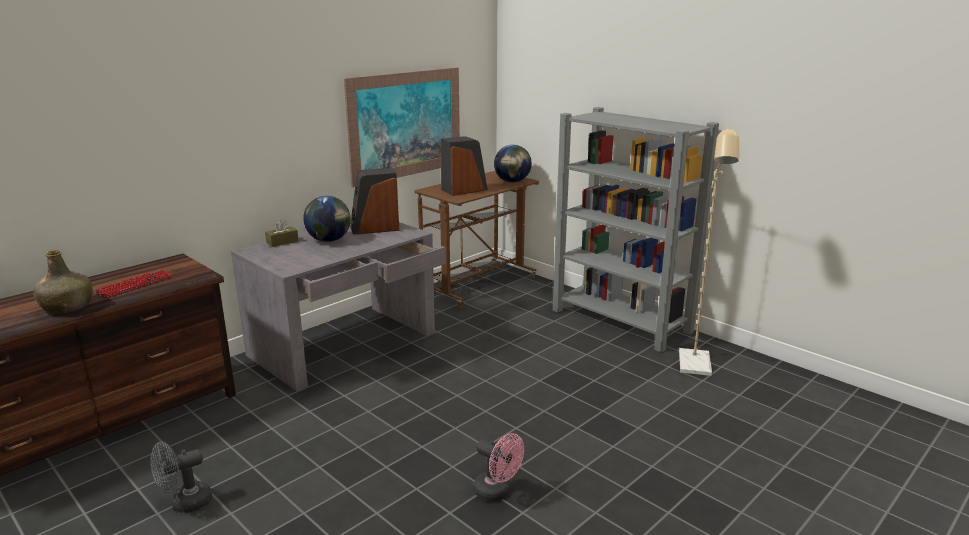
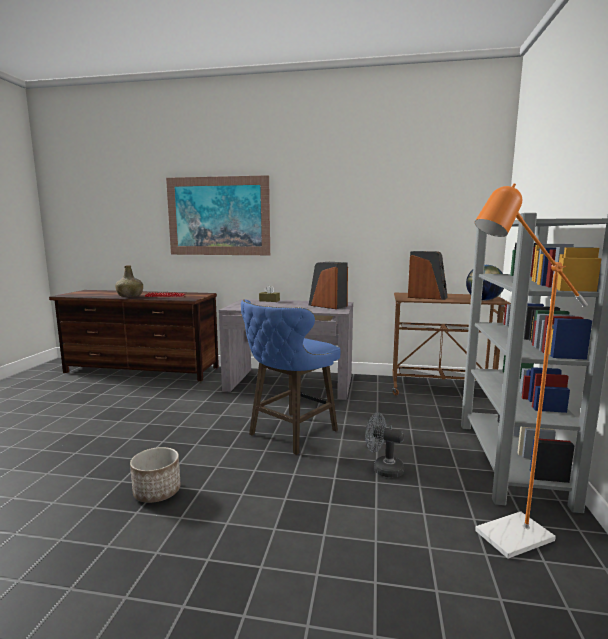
camera: 55 degrees right, 10 degrees down
grey fan [151,442,212,513] -> grey fan moved to [365,412,404,478]
globe [303,196,351,242] -> none
picture [344,67,460,187] -> picture moved to [166,175,270,255]
pink fan [473,433,524,502] -> planter [130,447,181,503]
beige floor lamp [679,126,739,376] -> orange floor lamp [475,183,588,559]
none -> blue stool [241,299,341,455]

